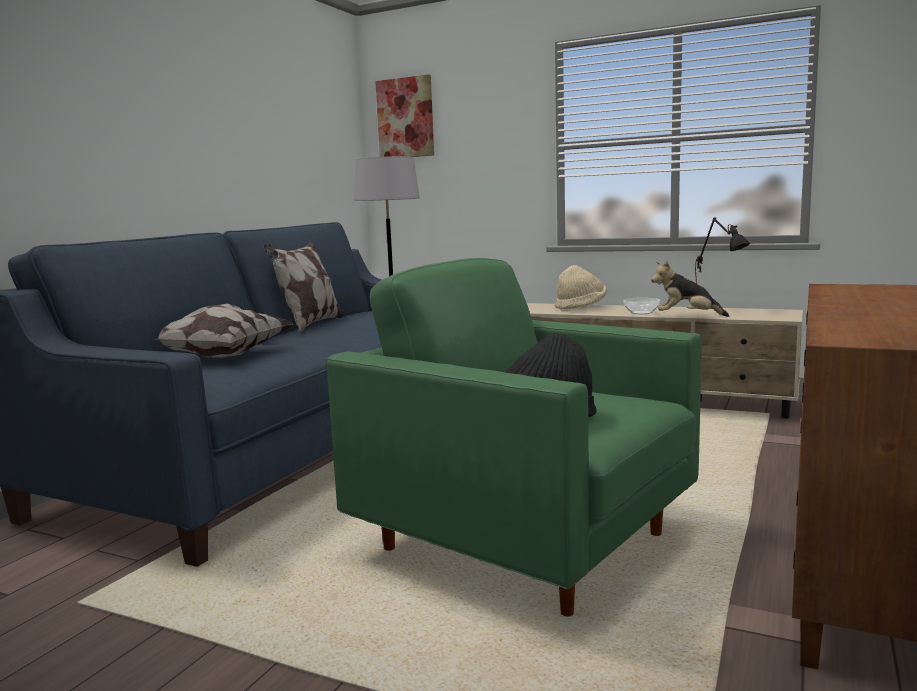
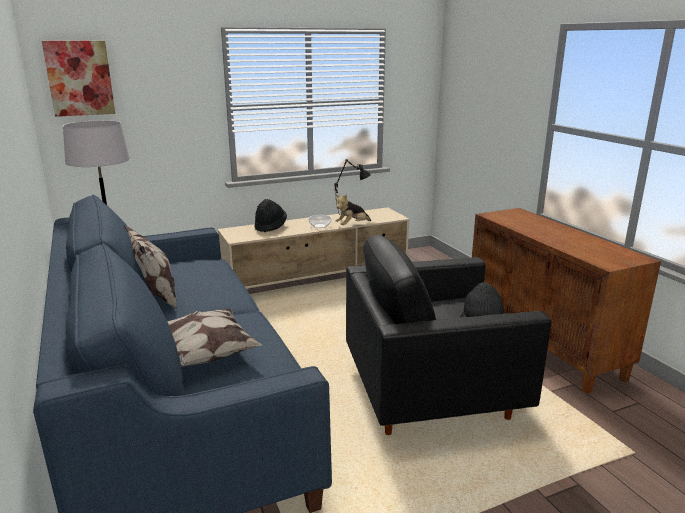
camera: 50 degrees left, 10 degrees up
green armchair [326,258,702,617] -> black armchair [346,235,551,435]
beige hat [555,265,607,310] -> black hat [254,199,287,232]

